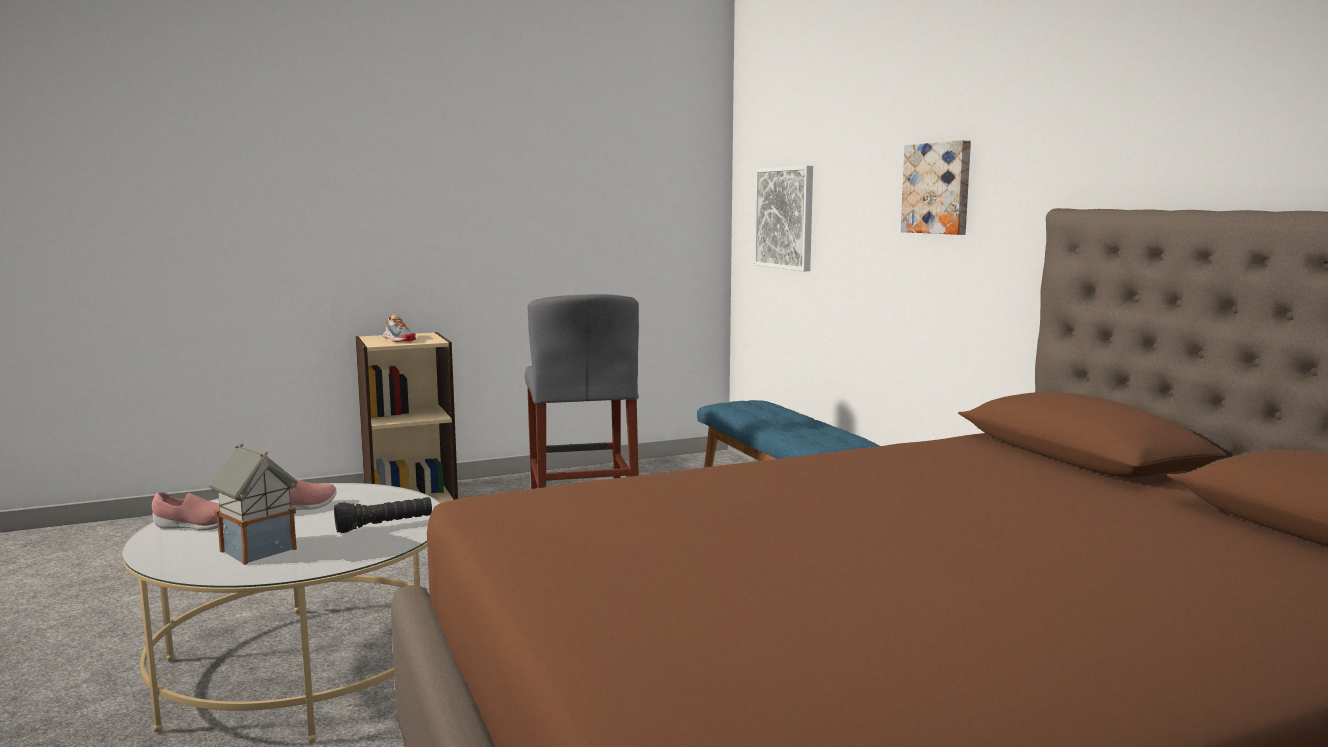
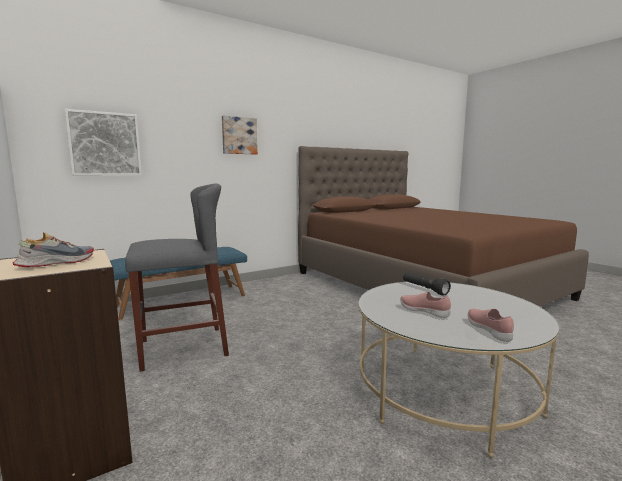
camera: 100 degrees left, 0 degrees up
toy house [209,443,297,565] -> none

